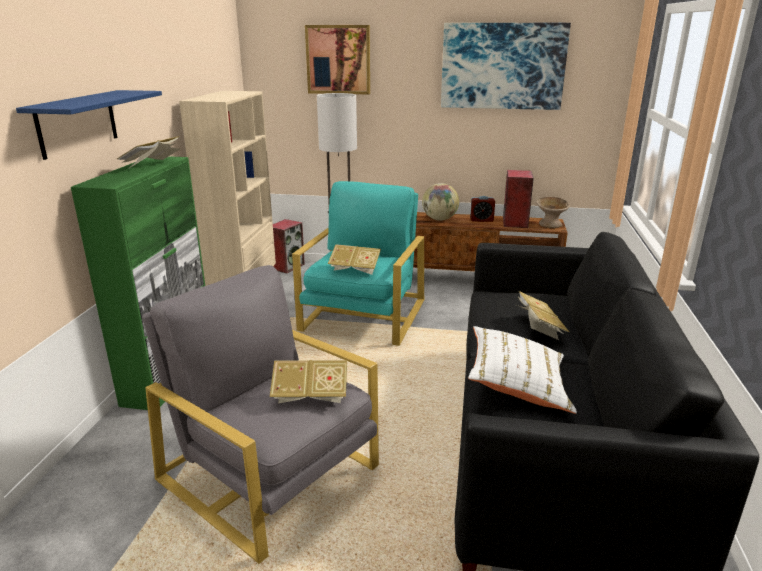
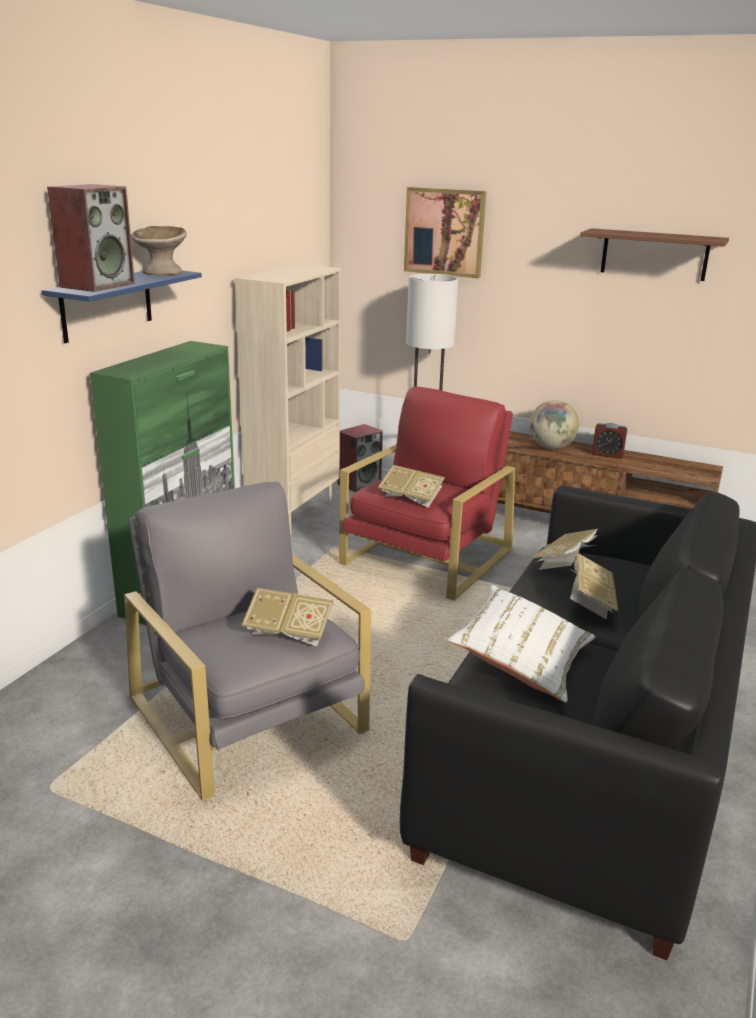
camera: 15 degrees right, 0 degrees up
book [117,136,180,169] -> book moved to [530,529,598,570]
turquoise armchair [292,181,424,346] -> red armchair [339,387,515,601]
picture [441,23,571,110] -> brown shelf [580,228,729,281]
speaker [503,170,534,228] -> speaker moved to [47,184,135,292]
beige bowl [536,197,570,228] -> beige bowl moved to [131,226,187,275]

